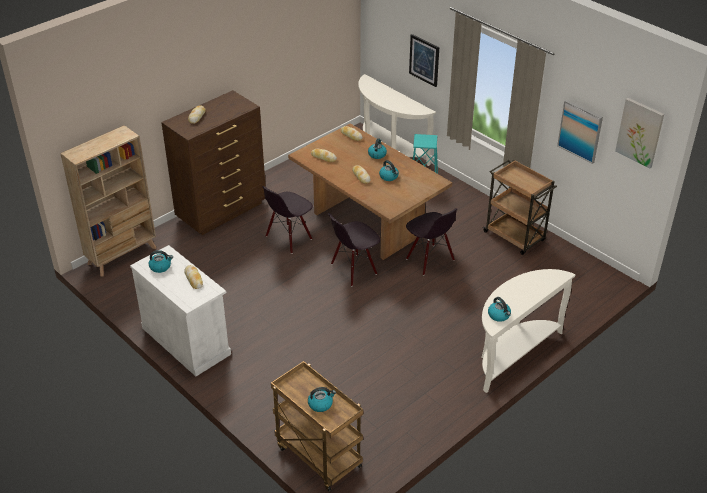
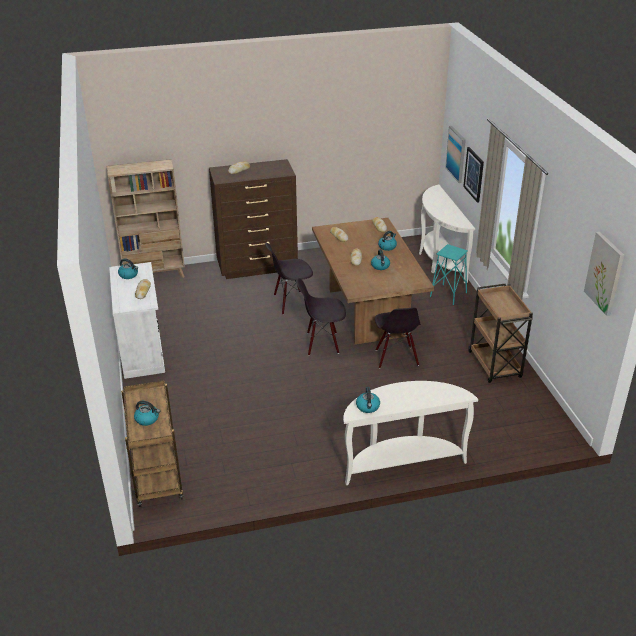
camera: 30 degrees right, 5 degrees down
picture [557,100,603,164] -> picture moved to [445,126,466,183]

